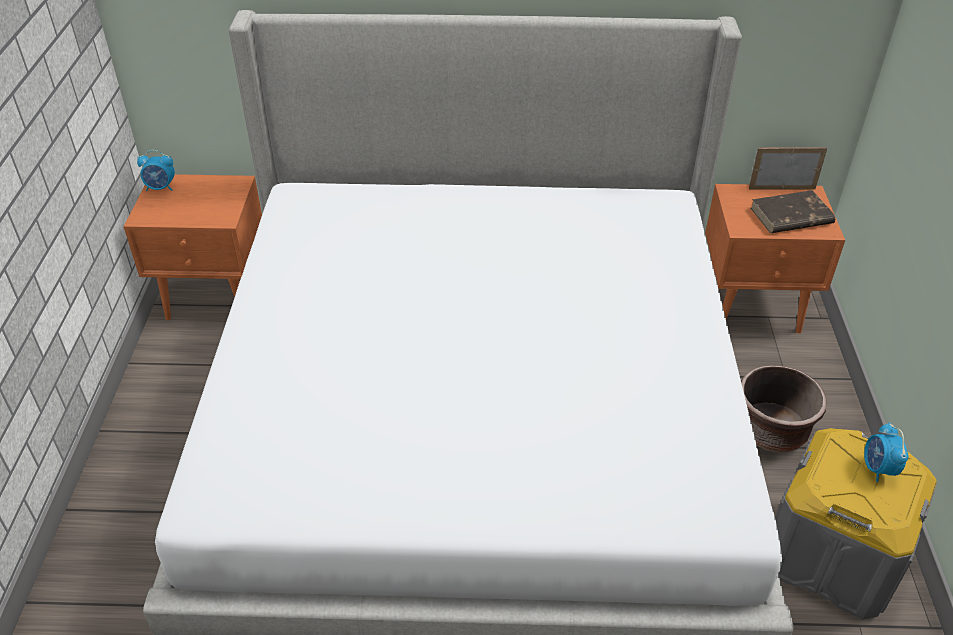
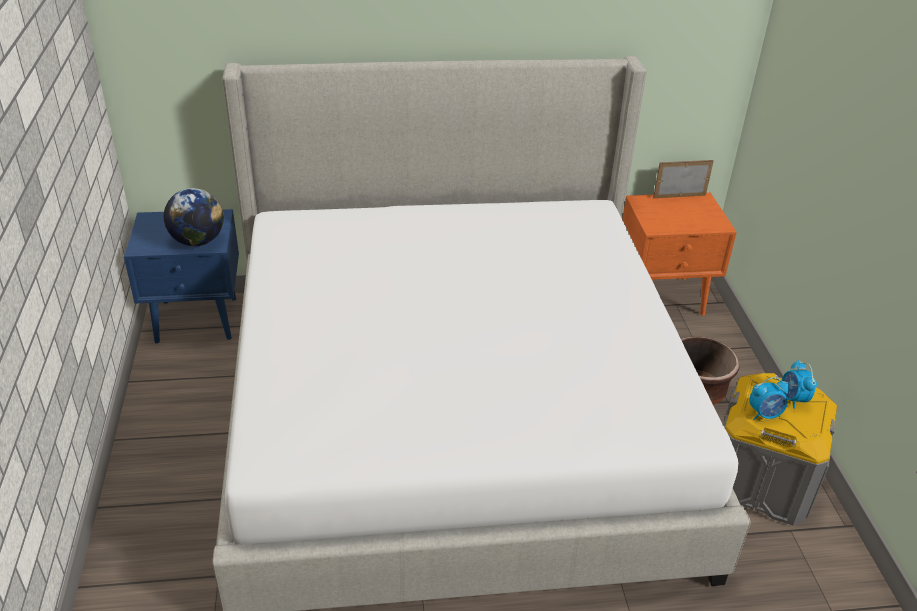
camera: 10 degrees left, 5 degrees down
orange nightstand [124,174,262,320] -> blue nightstand [124,209,239,343]
alarm clock [137,150,175,191] -> alarm clock moved to [749,377,790,420]
brown book [750,190,835,233] -> none
none -> globe [164,188,224,246]

